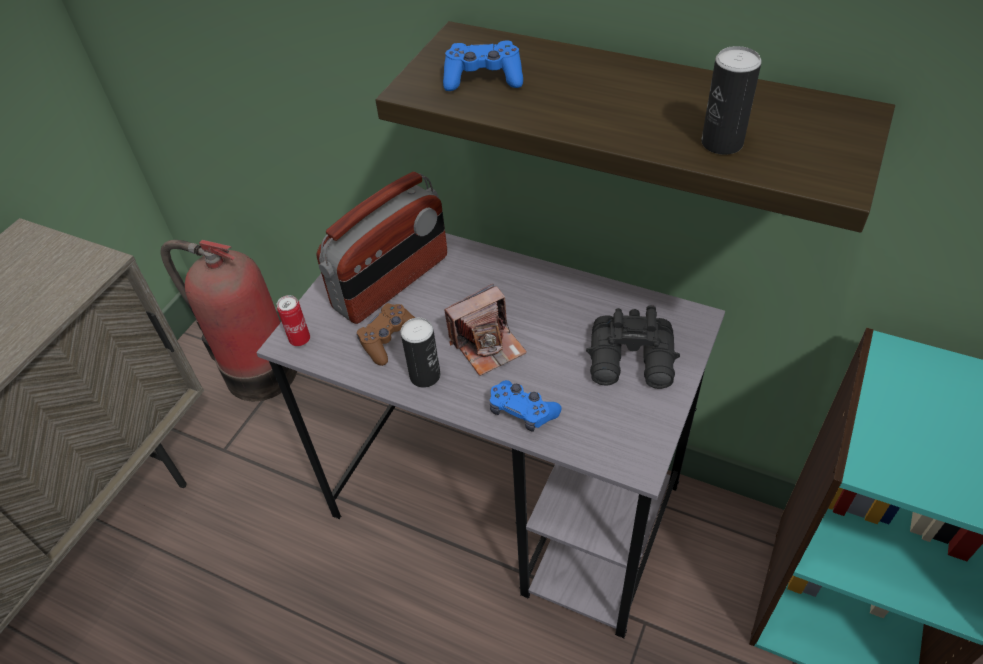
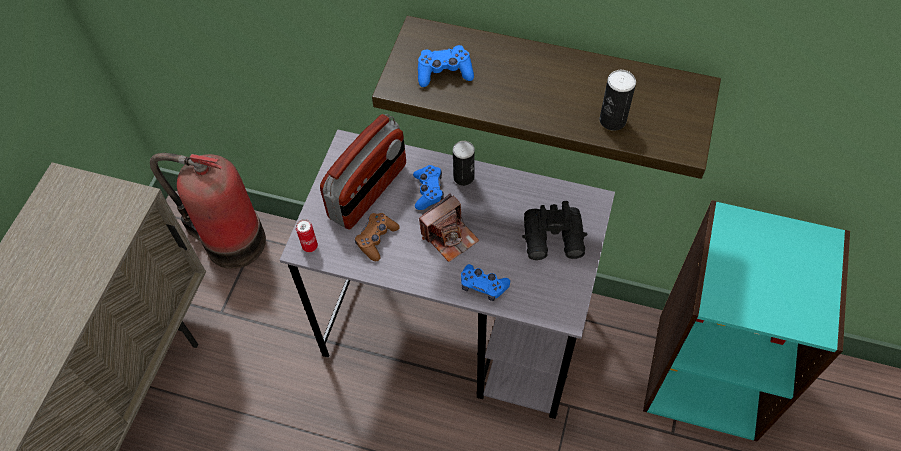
camera: 10 degrees left, 10 degrees up
can [400,318,441,388] -> can moved to [453,141,475,186]
none -> blue game controller [413,165,444,210]

